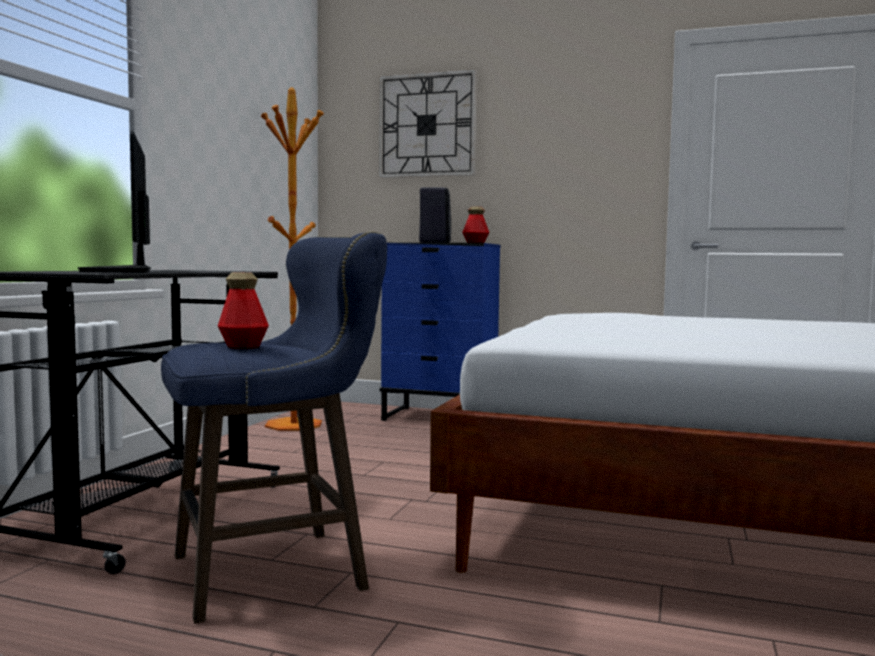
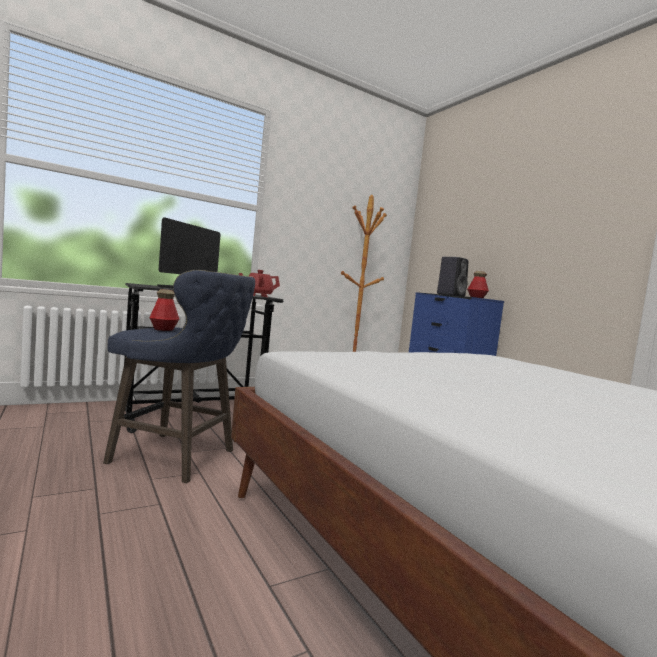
camera: 40 degrees right, 0 degrees up
wall clock [379,69,477,178] -> none
none -> red teapot [239,270,280,297]

